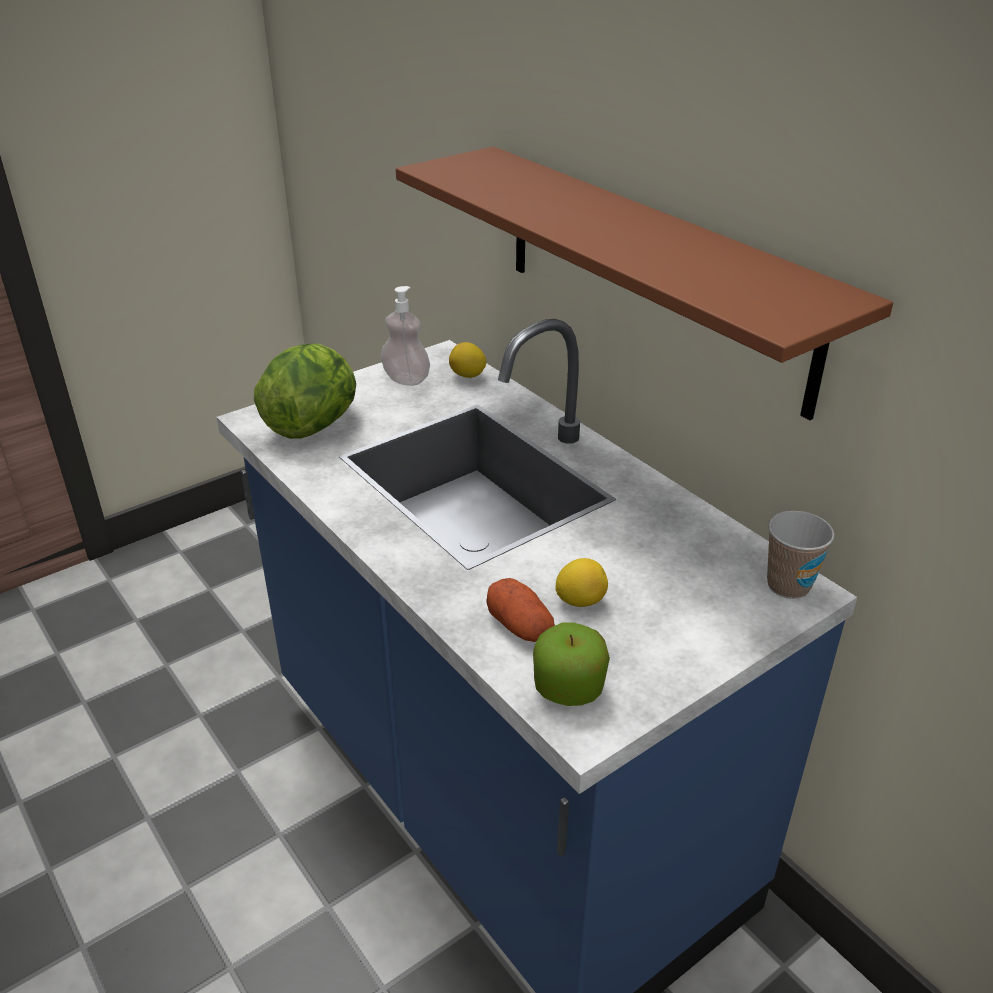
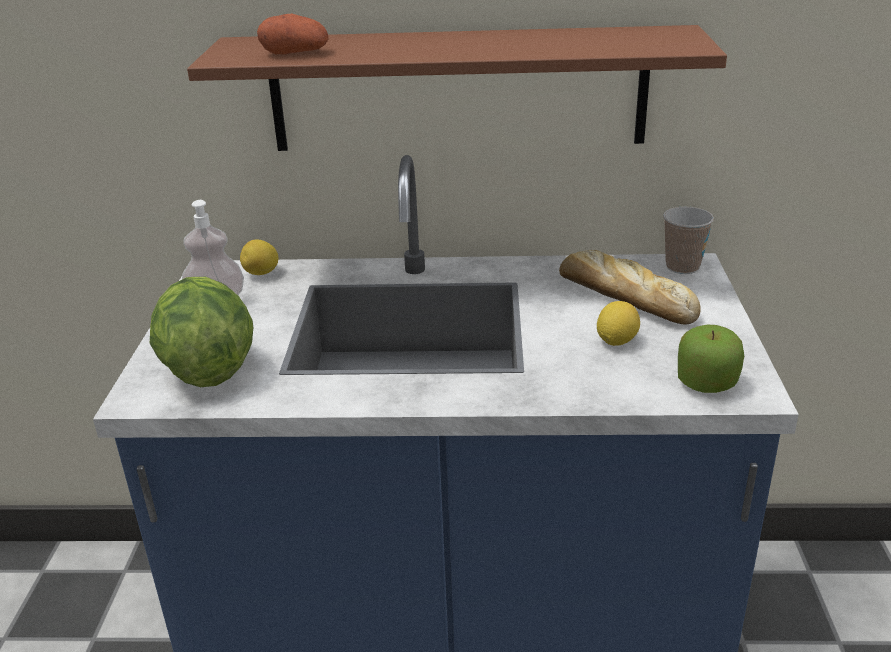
camera: 50 degrees left, 5 degrees down
potato [486,578,555,642] -> potato moved to [257,14,329,55]
none -> bread [559,250,701,325]

